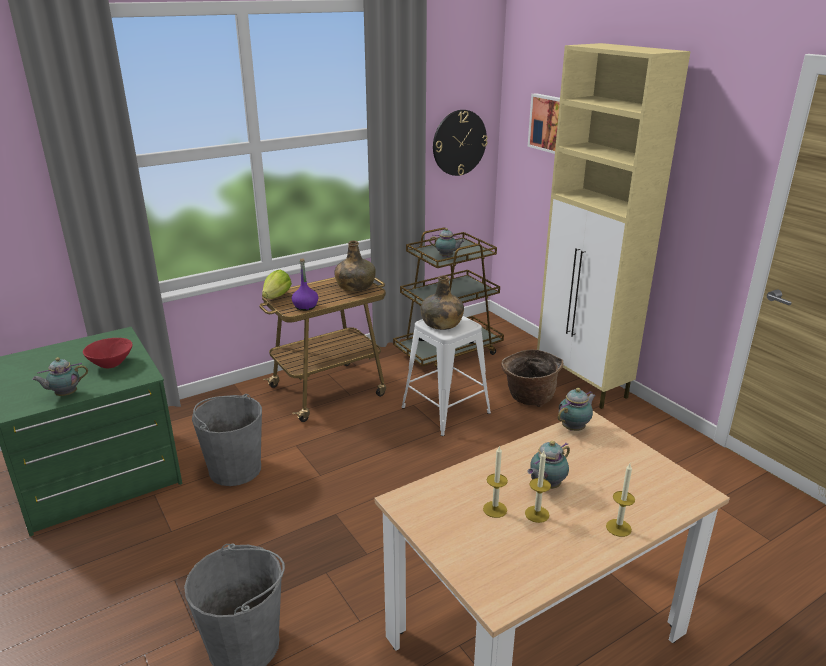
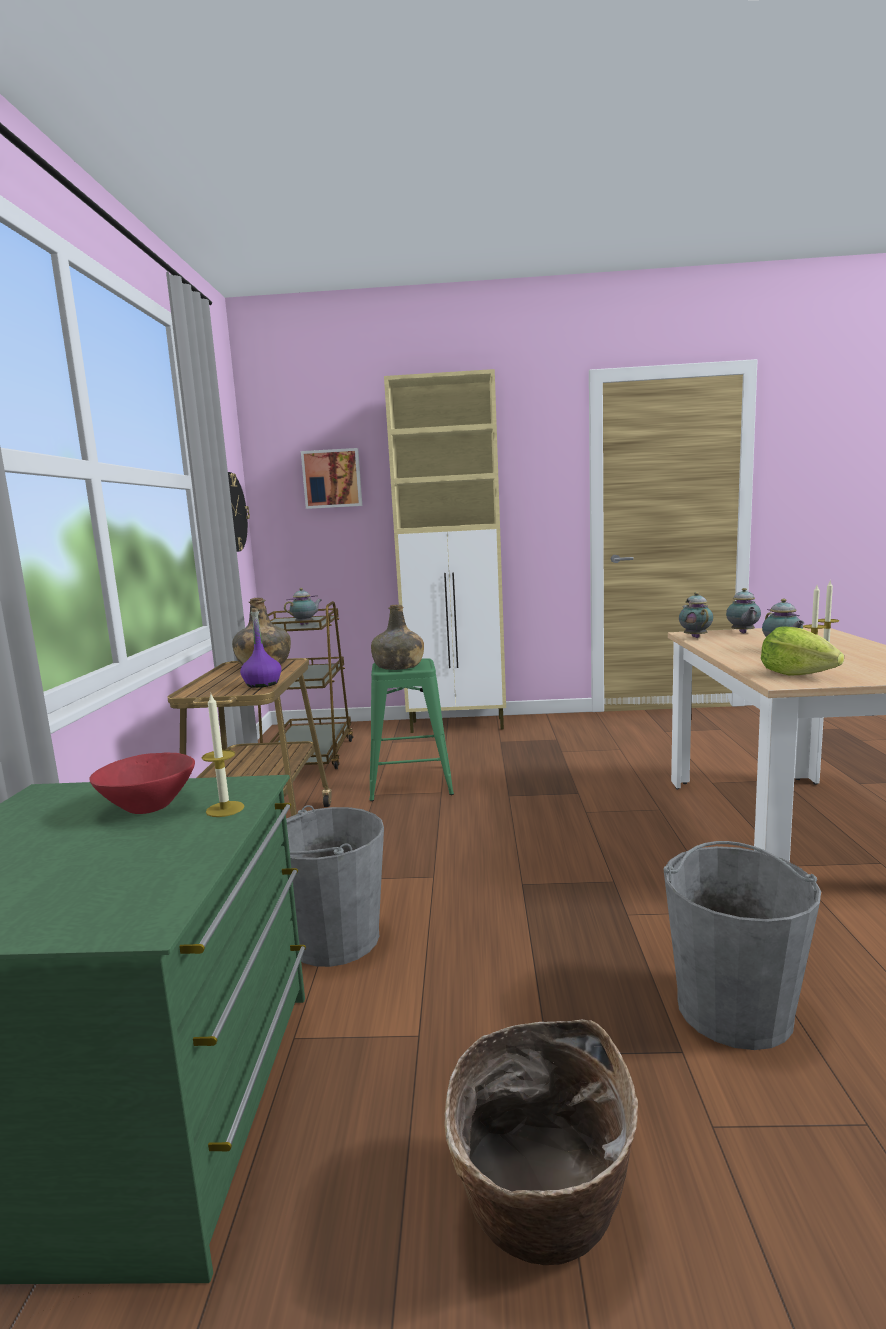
camera: 55 degrees left, 15 degrees down
teapot [32,358,88,396] -> teapot moved to [726,588,761,634]
lettuce [262,270,292,299] -> lettuce moved to [761,626,844,676]
white stool [402,316,491,436] -> green stool [369,658,454,801]
basket [501,350,564,407] -> basket moved to [444,1020,638,1265]
candle [606,464,635,537] -> candle moved to [202,694,244,817]

